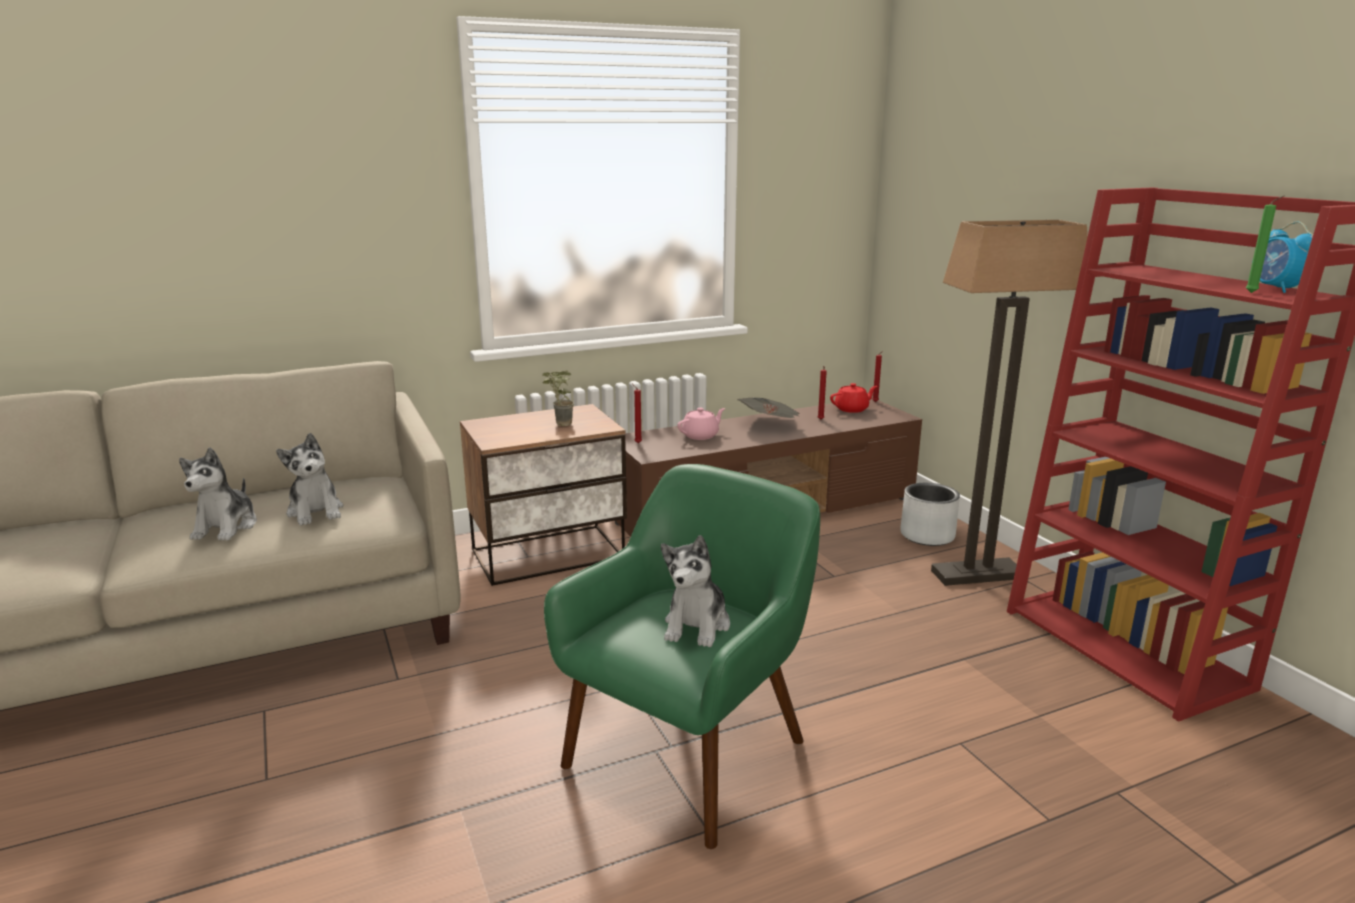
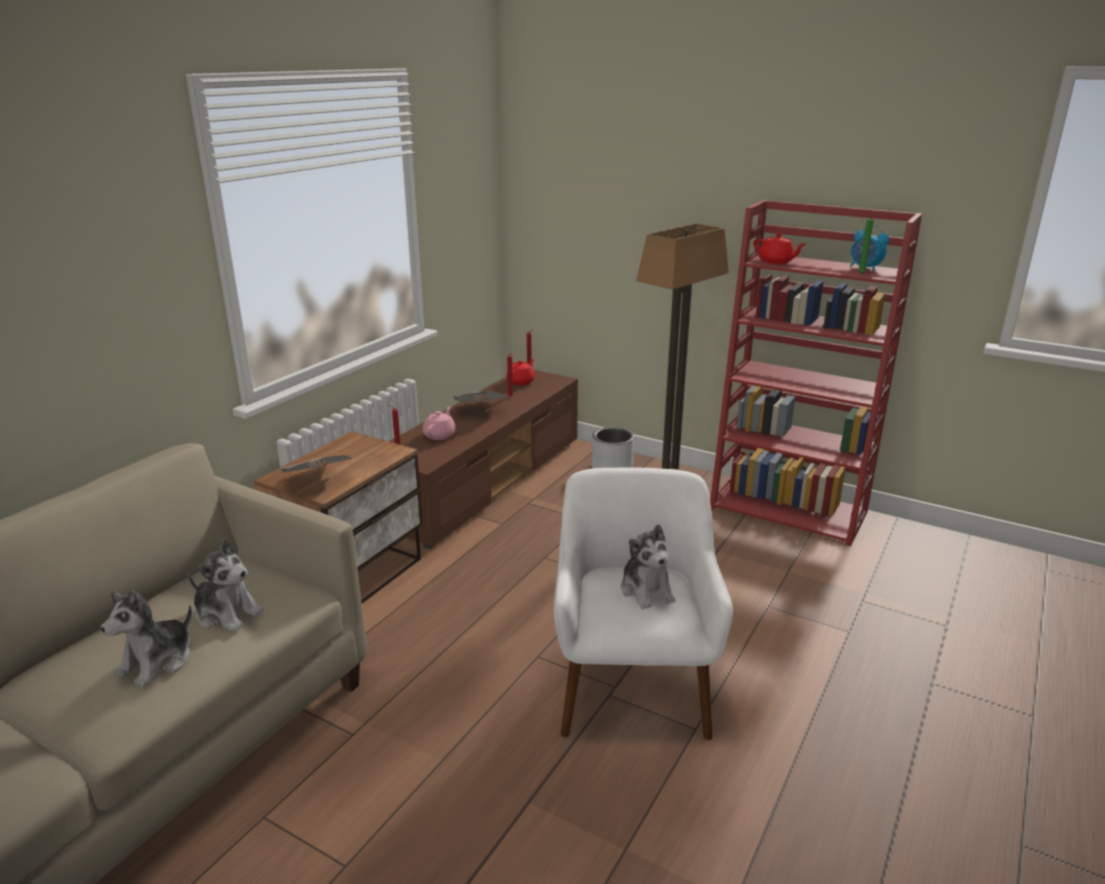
camera: 35 degrees left, 5 degrees up
plush toy [179,447,257,541] -> plush toy turned 60 degrees clockwise [100,590,192,688]
potted plant [542,371,574,426] -> none
green armchair [544,464,820,849] -> white armchair [554,467,733,740]
none -> newspaper [280,455,351,472]
none -> red teapot [753,234,806,264]

